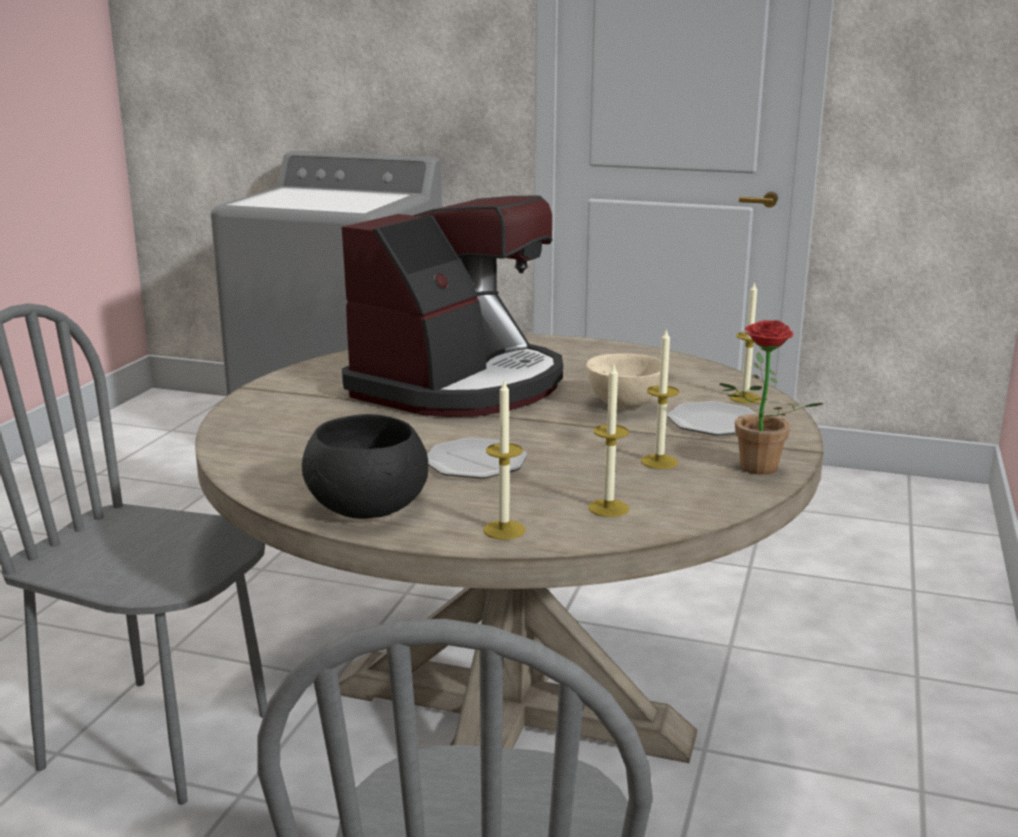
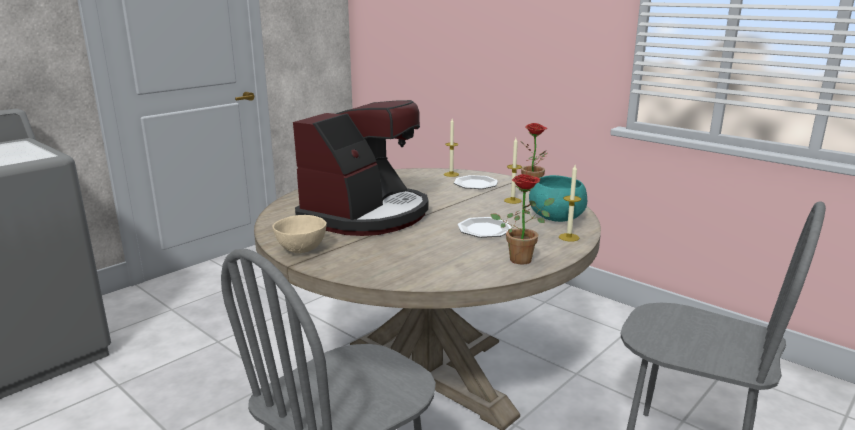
camera: 65 degrees left, 0 degrees up
black bowl [302,414,428,519] -> potted plant [490,174,554,265]
coffee machine [342,195,563,417] -> coffee machine turned 60 degrees clockwise [293,100,429,236]
beige bowl [586,353,661,409] -> beige bowl moved to [272,215,327,253]
candle [588,365,629,517] -> turquoise bowl [529,175,587,222]

